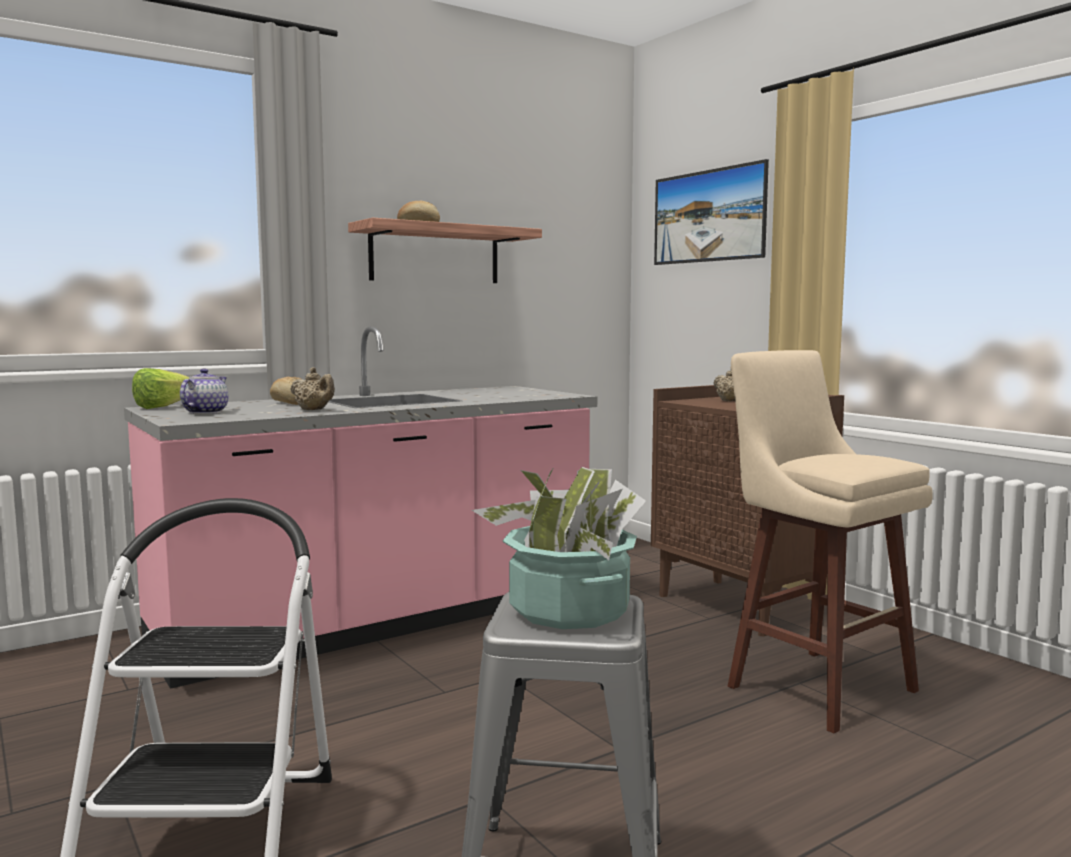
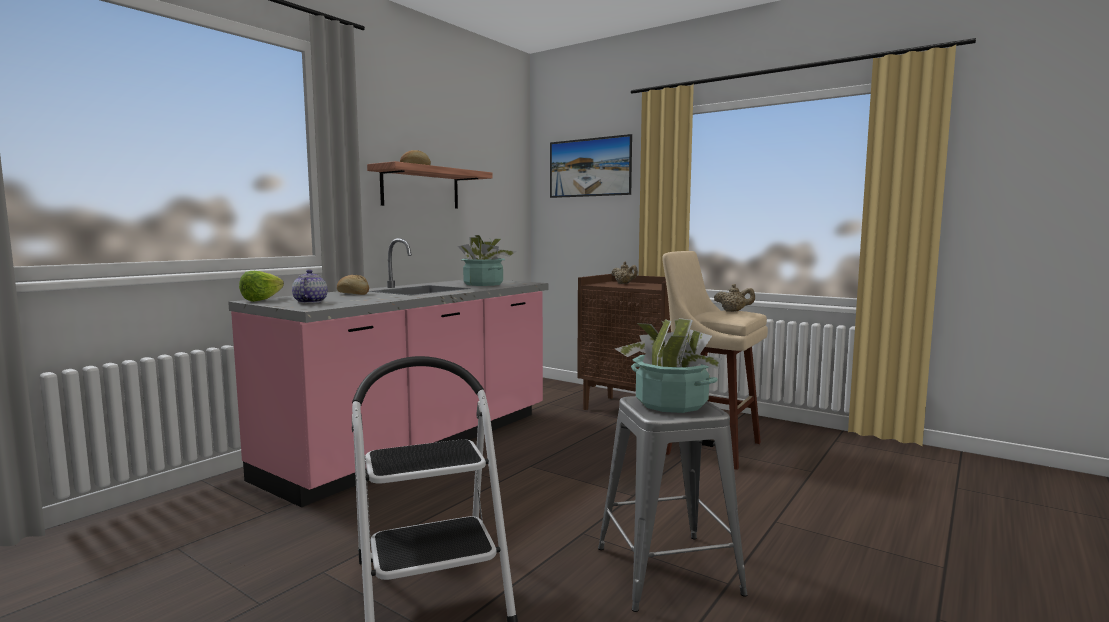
camera: 20 degrees left, 0 degrees up
beige teapot [291,367,335,410] -> beige teapot moved to [714,284,755,312]
none -> potted plant [458,235,517,286]

